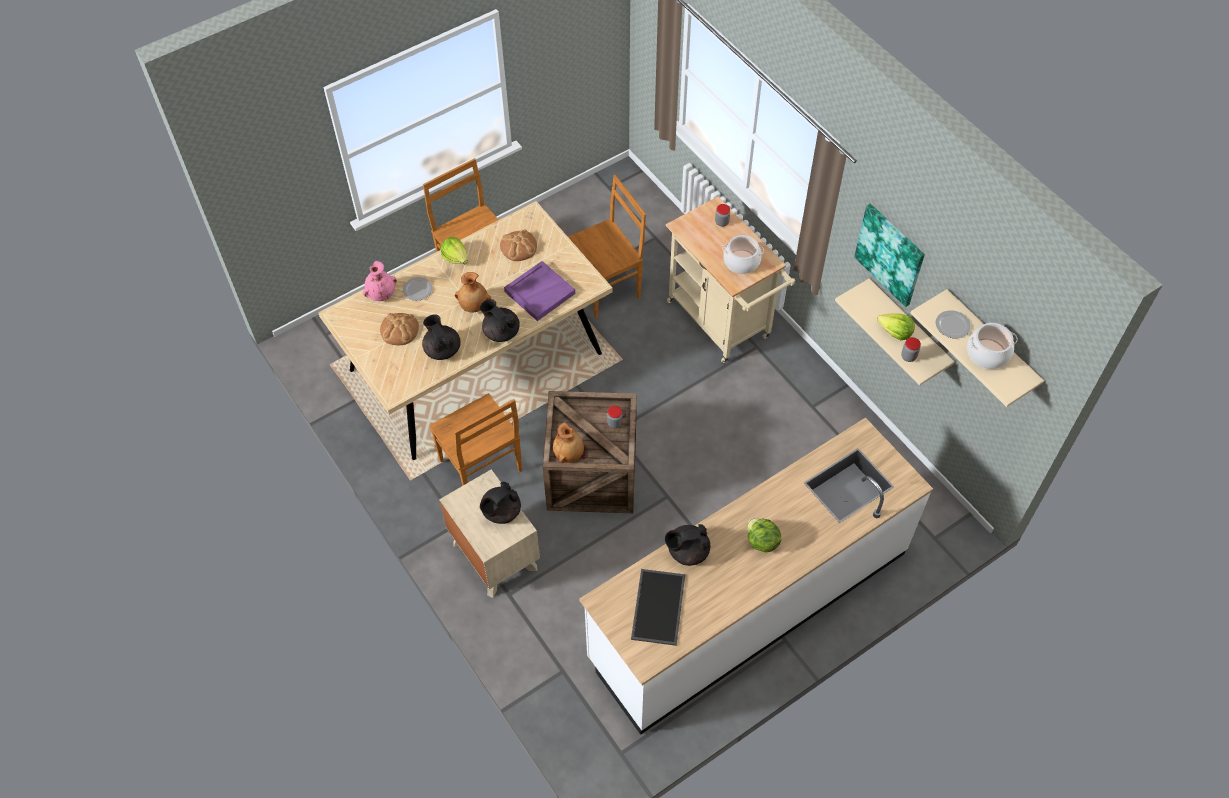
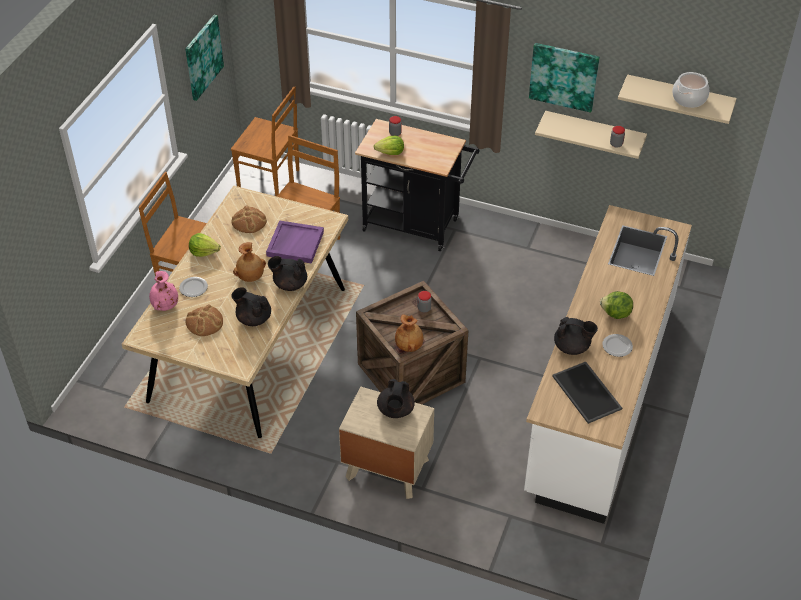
camera: 35 degrees left, 10 degrees down
brown chair [429,393,522,486] -> brown chair moved to [231,86,300,197]
black teapot [665,524,710,566] -> black teapot turned 120 degrees counterclockwise [554,317,598,355]
beige cart [666,196,795,363] -> black cart [355,119,480,251]
cooking pot [723,235,764,274] -> none
lettuce [877,313,915,340] -> lettuce moved to [374,136,404,155]
plate [935,310,971,338] -> plate moved to [602,334,633,357]
none -> picture [185,15,224,101]

